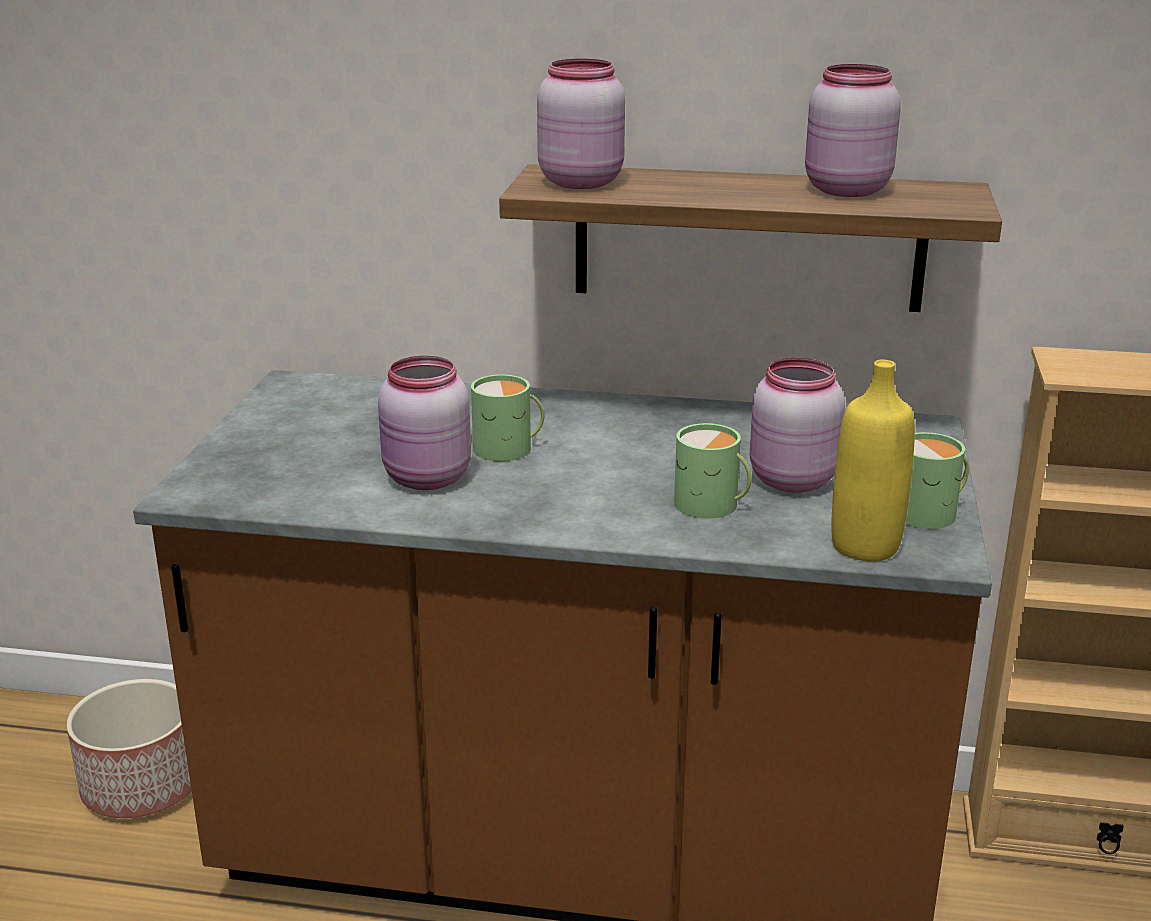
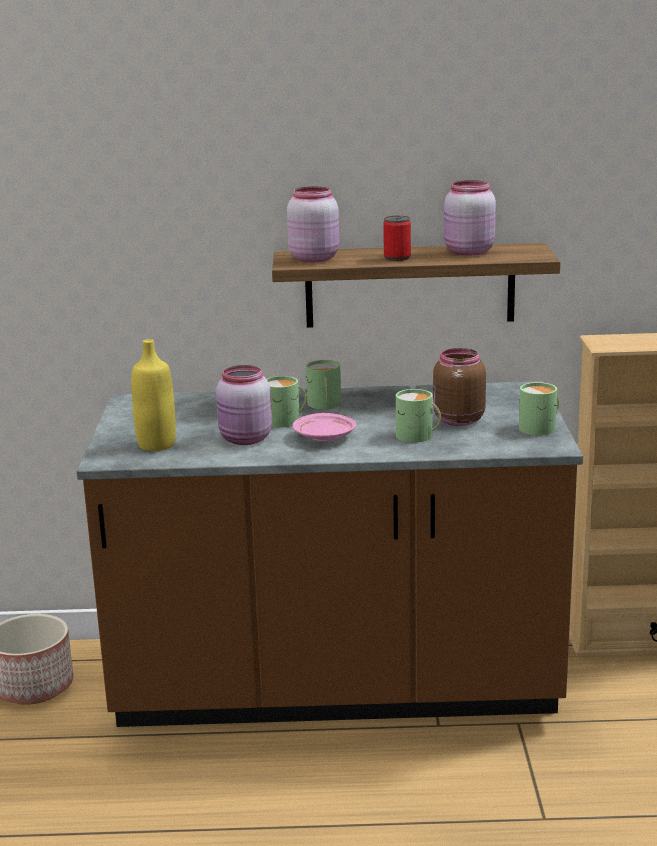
camera: 10 degrees left, 5 degrees down
pink jar [750,358,845,493] -> brown jar [433,348,486,426]
yellow bottle [831,360,915,562] -> yellow bottle moved to [131,339,176,451]
none -> pink plate [293,413,356,441]
none -> green mug [306,360,341,409]
none -> can [383,216,411,261]

